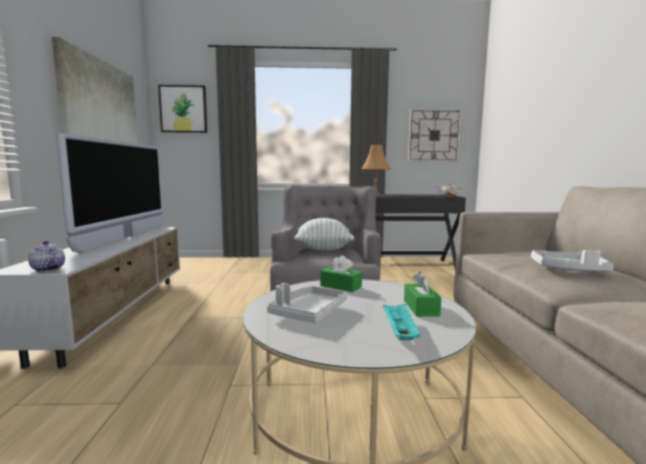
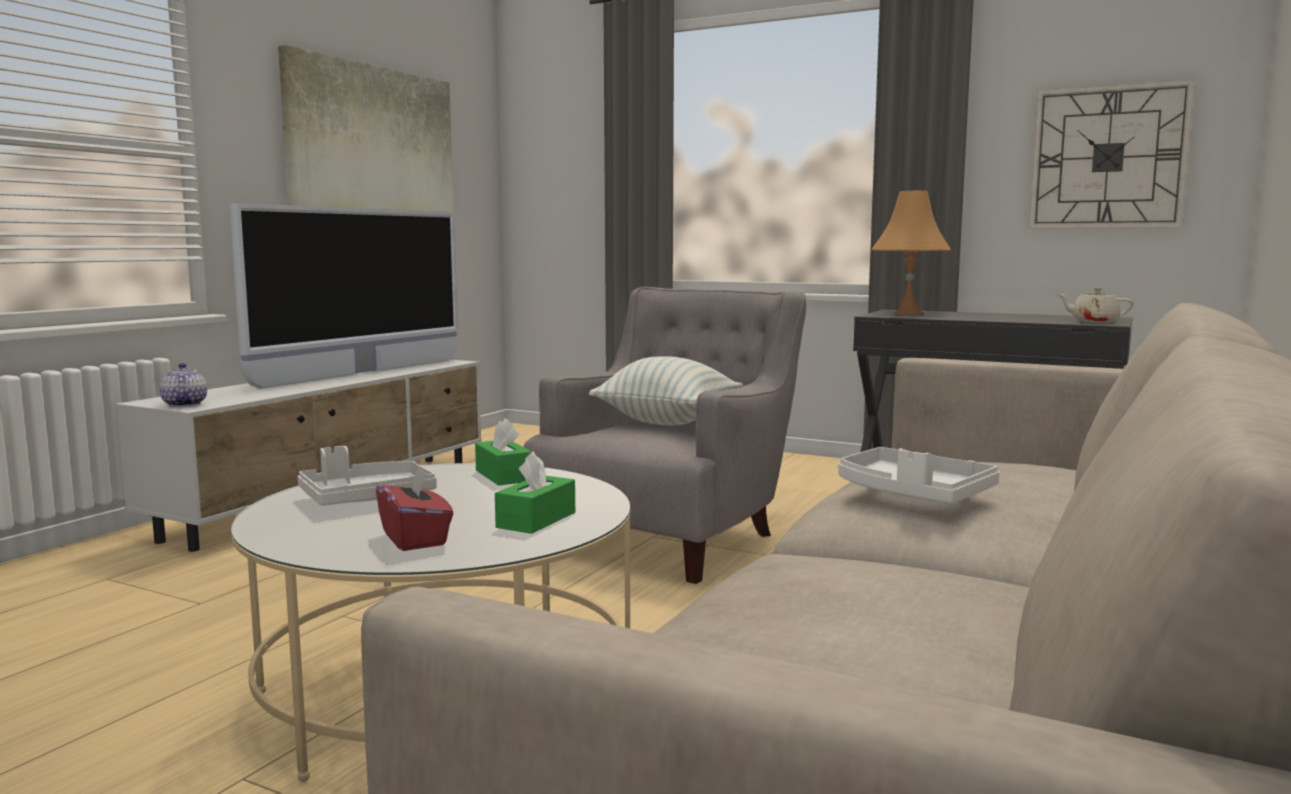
camera: 30 degrees right, 0 degrees up
picture [158,85,207,133] -> none
turquoise tray [383,304,421,340] -> red tissue box [376,466,453,551]

